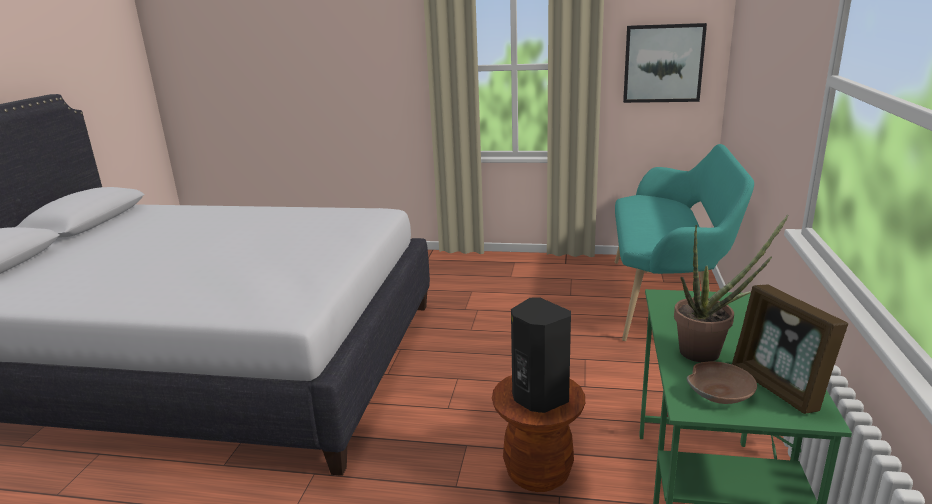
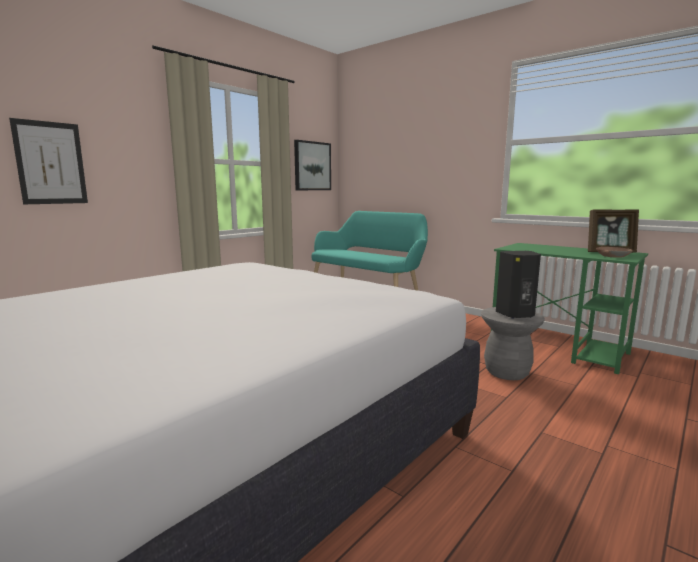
camera: 60 degrees left, 10 degrees down
brown stool [492,375,585,492] -> grey stool [481,307,545,380]
potted plant [674,214,788,362] -> none
none -> picture [9,118,88,204]

